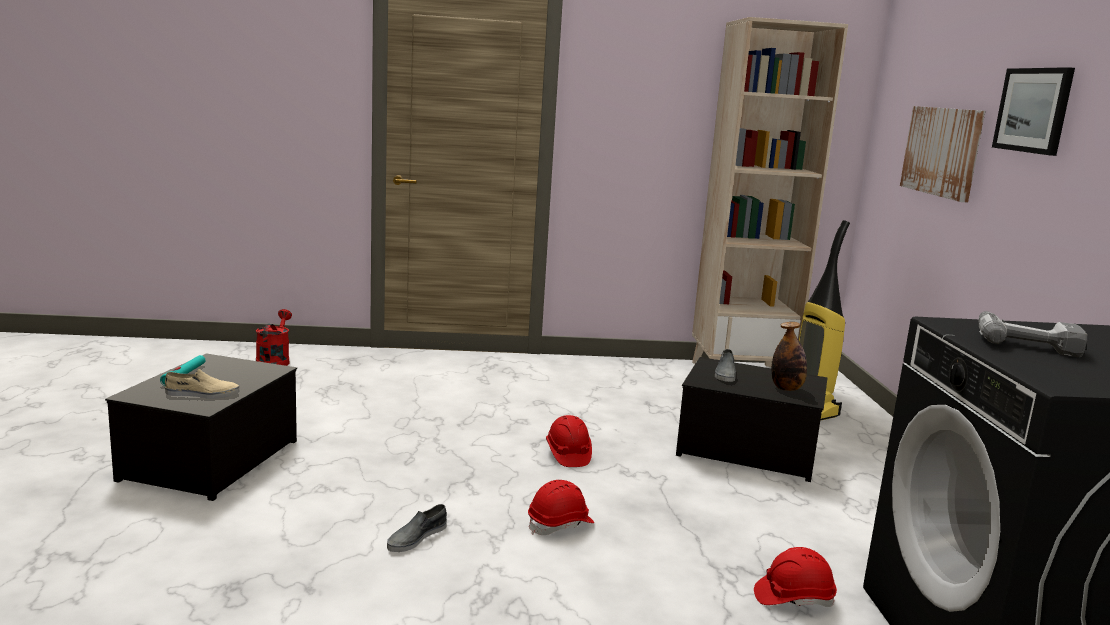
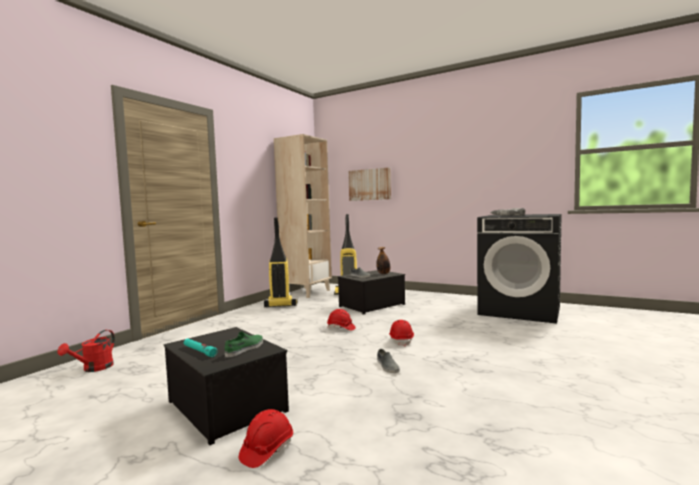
camera: 55 degrees left, 10 degrees down
beige shoe [165,369,239,399] -> green shoe [225,332,263,357]
red watering can [256,309,292,366] -> red watering can turned 105 degrees counterclockwise [57,330,115,372]
red hard hat [754,547,837,607] -> red hard hat moved to [239,409,293,468]
picture [992,67,1075,156] -> none
none -> vacuum cleaner [264,217,298,307]

